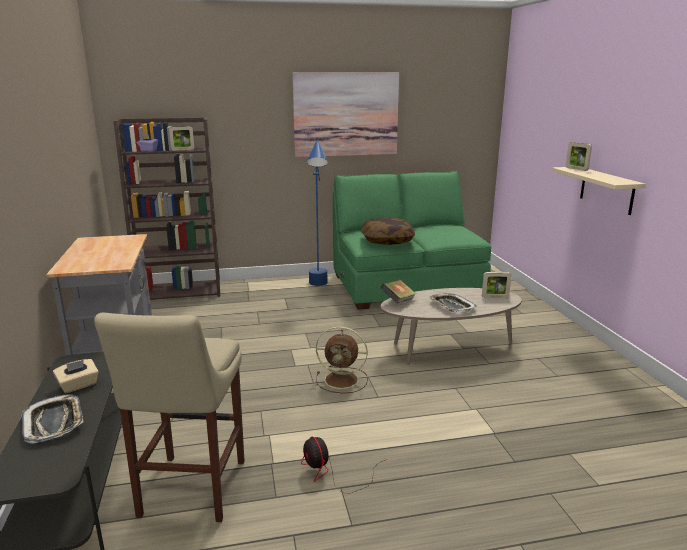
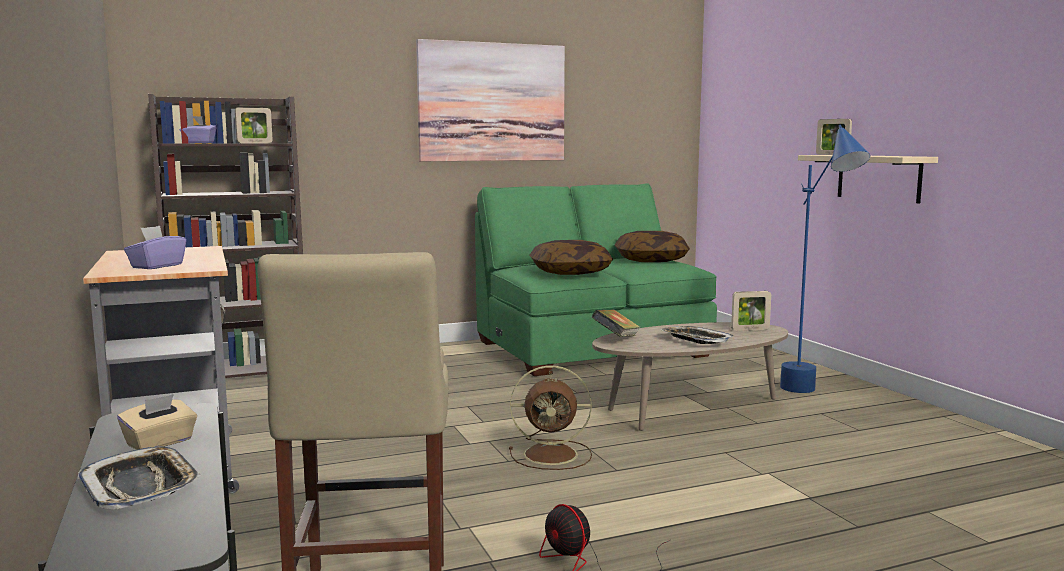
camera: 10 degrees left, 10 degrees down
blue floor lamp [307,139,328,286] -> blue floor lamp moved to [780,124,870,393]
none -> purple tissue box [124,226,186,269]
none -> pillow [615,231,690,262]

